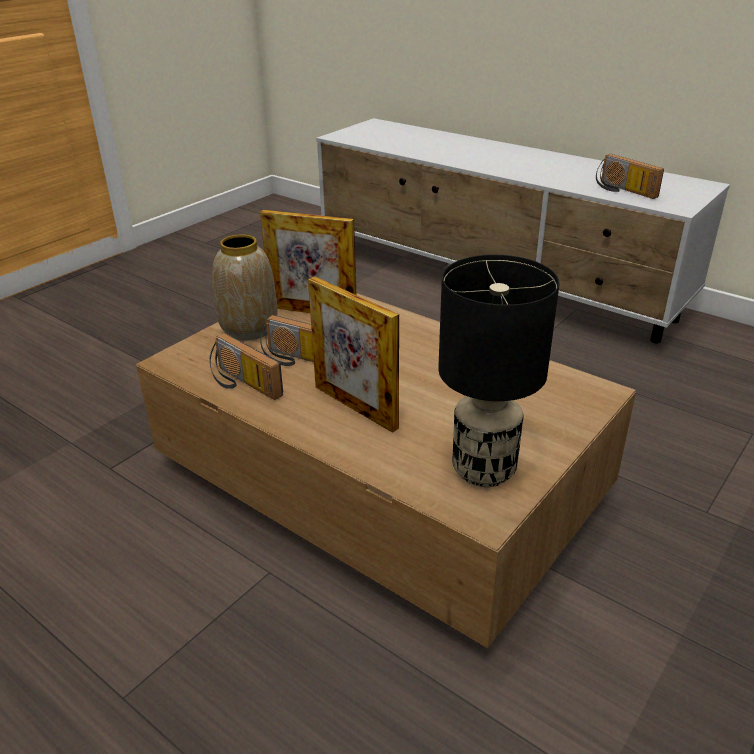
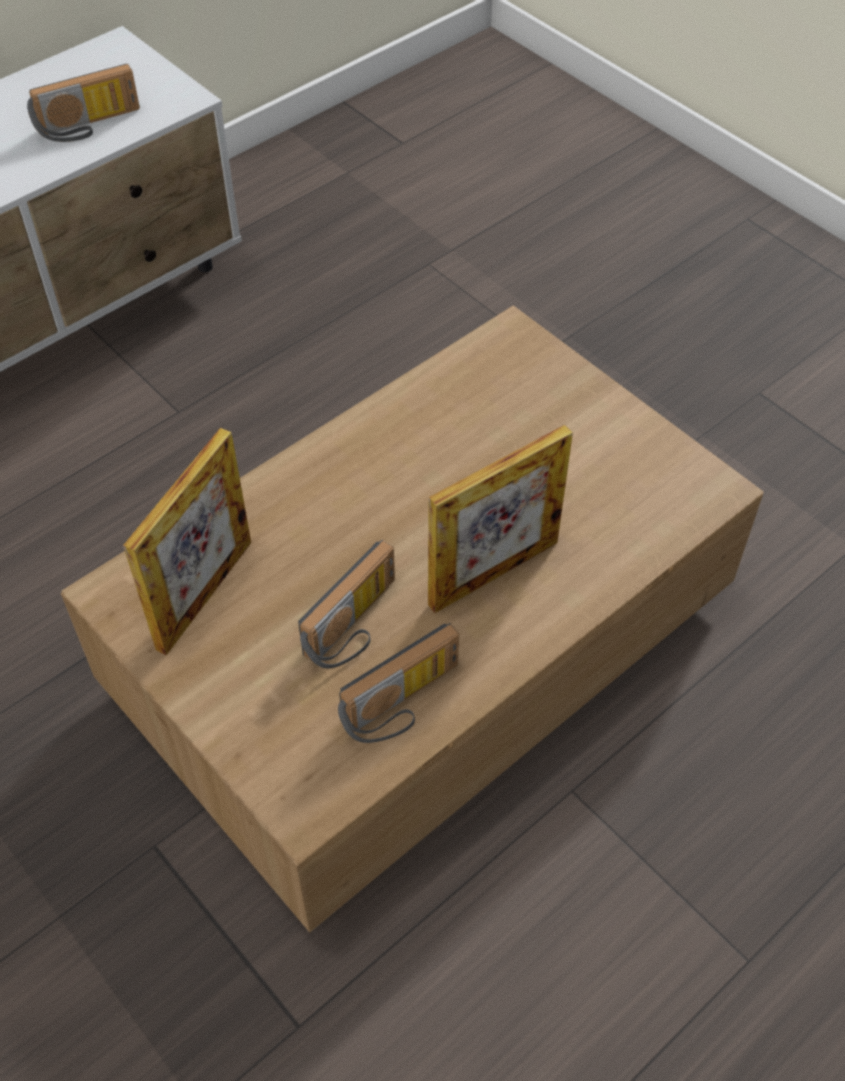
camera: 80 degrees left, 20 degrees up
vase [212,235,277,341] -> none
black table lamp [438,255,560,487] -> none

